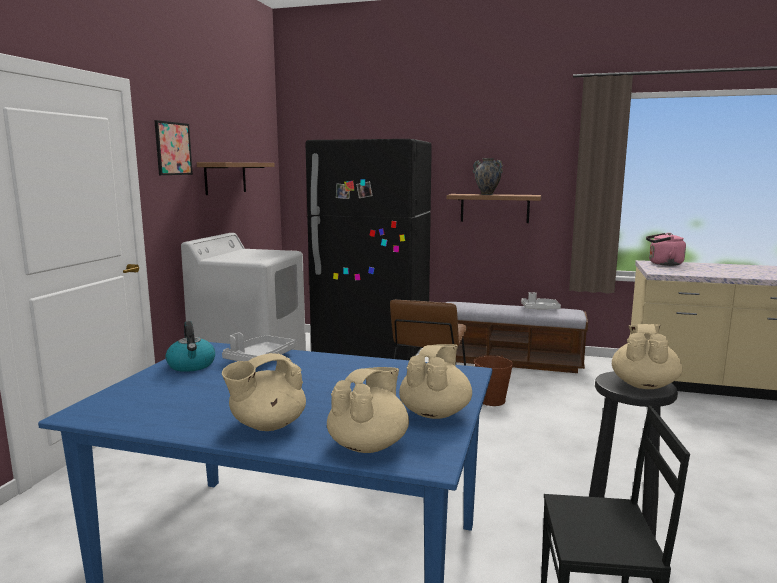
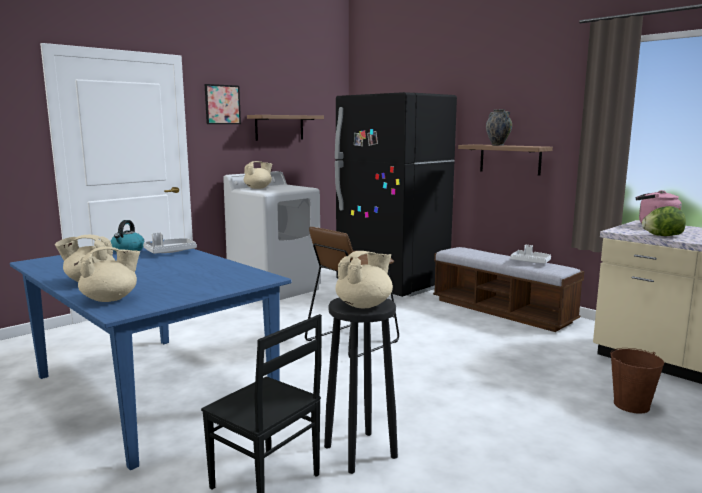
camera: 30 degrees right, 0 degrees up
beige teapot [399,344,472,419] -> beige teapot moved to [244,161,272,189]
brown bucket [474,355,513,406] -> brown bucket moved to [610,348,664,414]
none -> lettuce [642,206,686,236]

